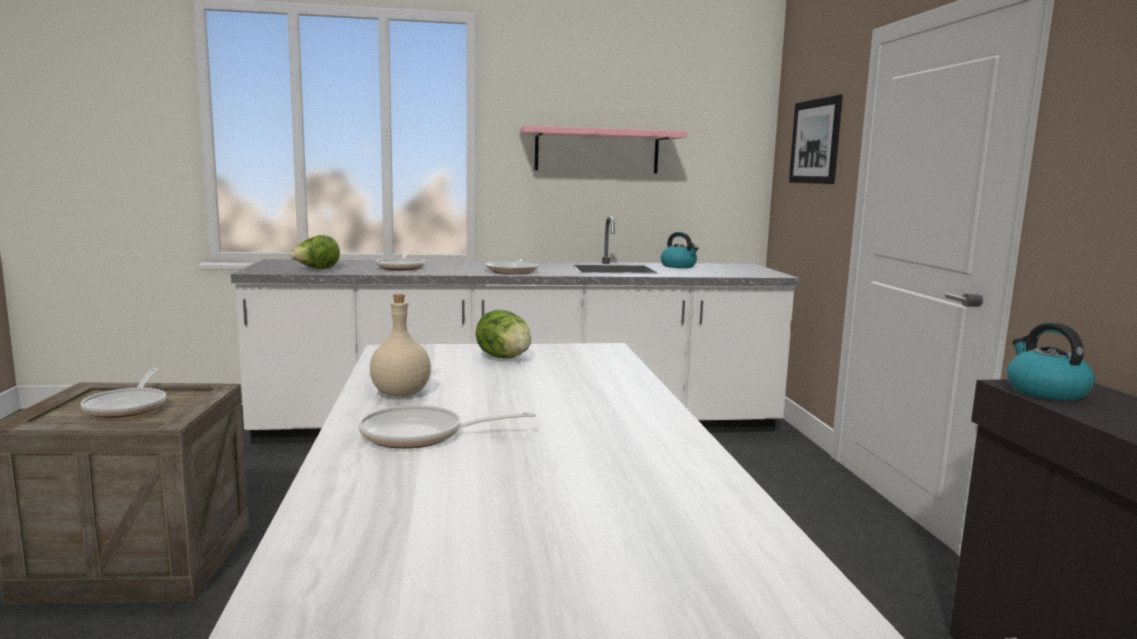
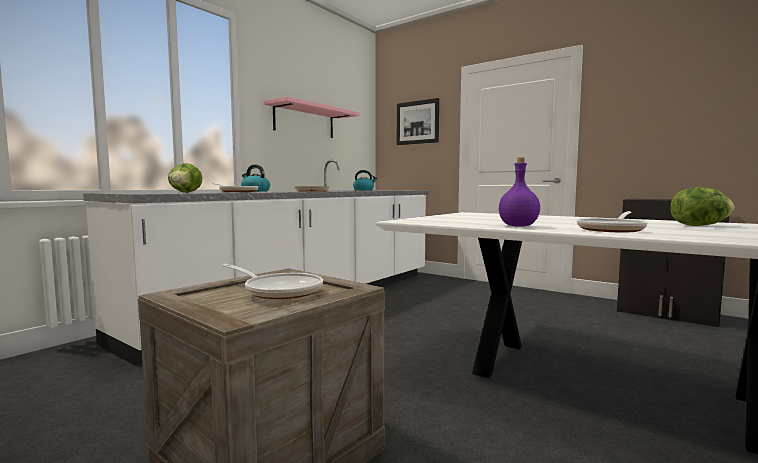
camera: 45 degrees left, 5 degrees down
beige bottle [370,294,431,397] -> purple bottle [499,157,540,227]
lettuce [475,310,531,359] -> lettuce moved to [670,187,735,226]
kettle [1007,323,1095,401] -> kettle moved to [241,165,270,192]

